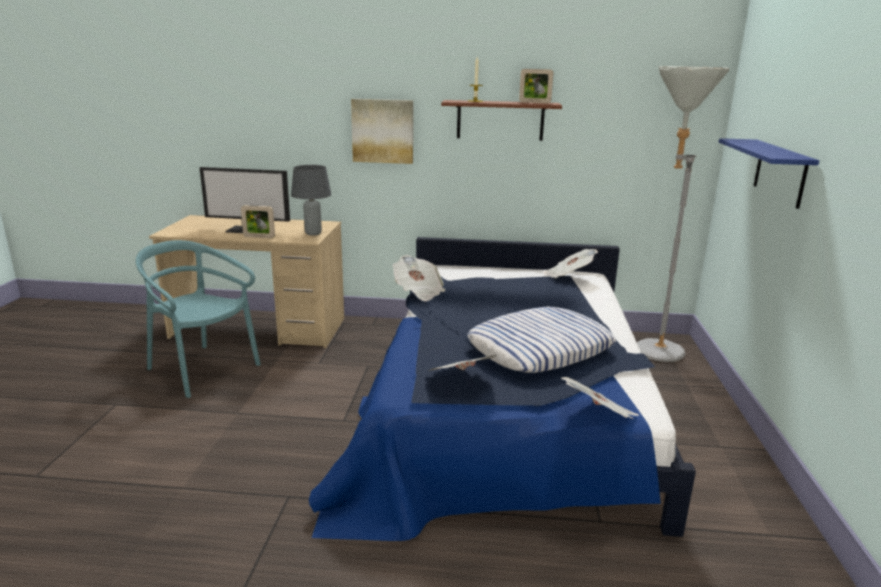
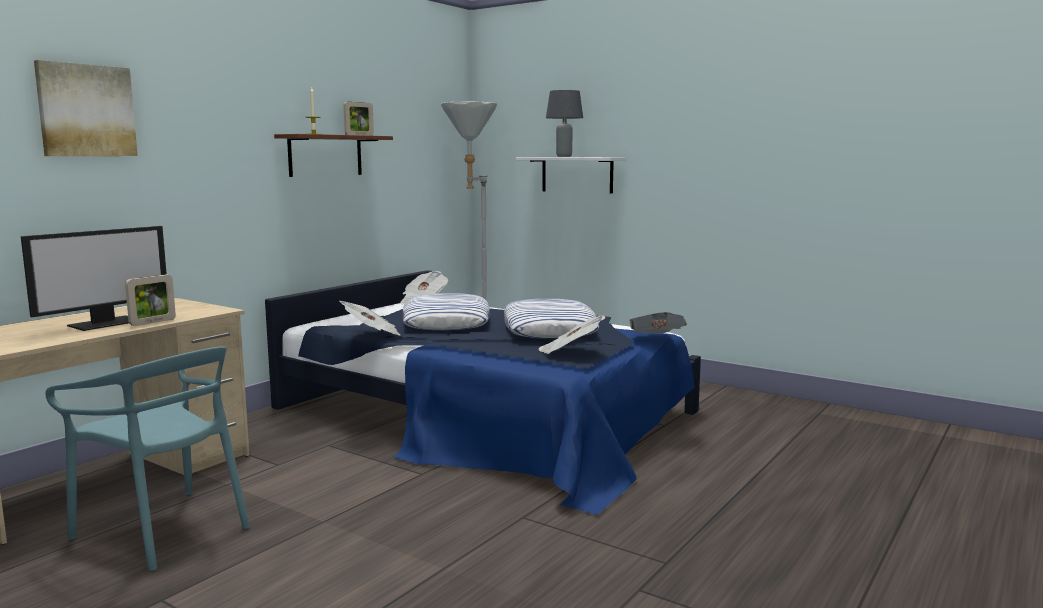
camera: 60 degrees left, 10 degrees down
turquoise chair [136,240,261,398] -> turquoise chair turned 120 degrees counterclockwise [45,346,250,571]
grey table lamp [291,165,331,236] -> grey table lamp moved to [546,90,583,157]
picture [351,99,413,164] -> picture moved to [34,60,138,156]
blue shelf [719,138,819,209] -> white shelf [516,157,626,194]
none -> pillow [403,293,490,330]

